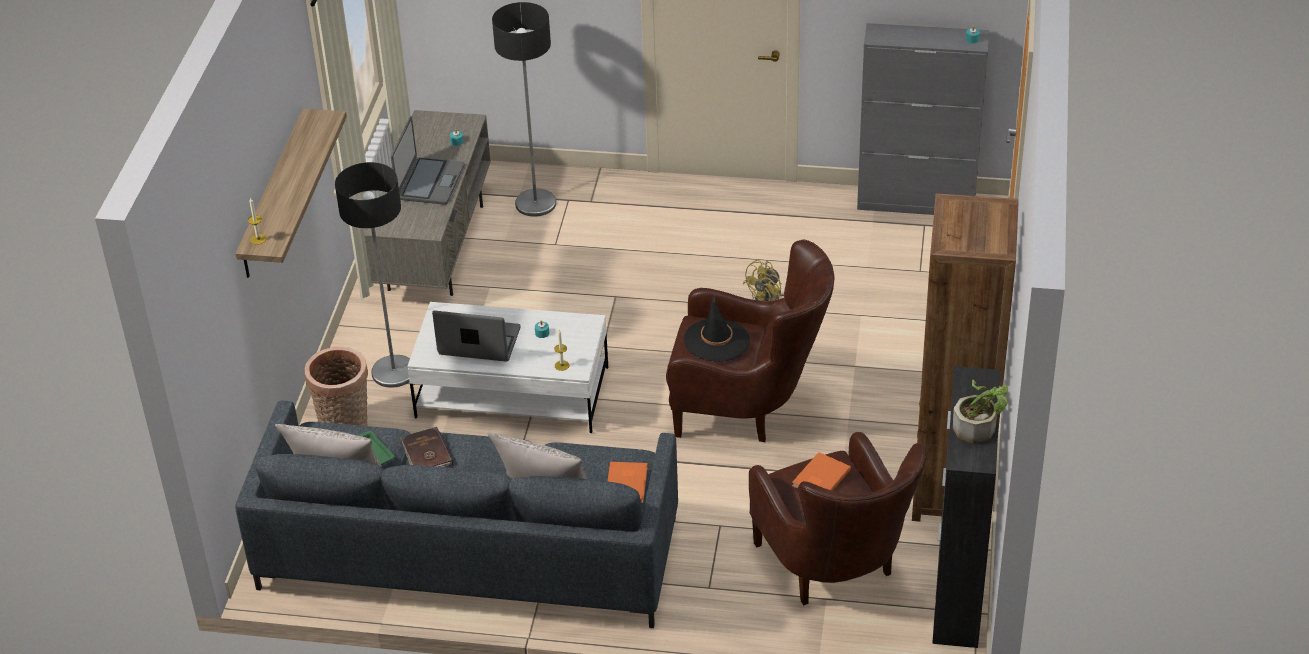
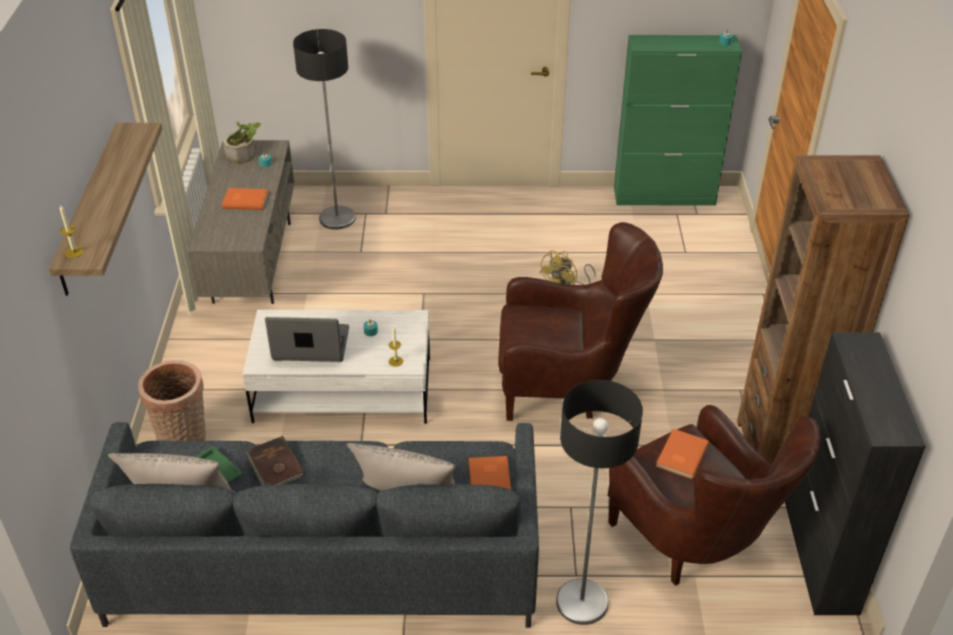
camera: 10 degrees left, 0 degrees up
floor lamp [335,162,410,388] -> floor lamp moved to [556,380,643,625]
laptop [391,116,465,205] -> orange book [222,188,268,210]
black hat [684,296,750,362] -> none
grey cabinet [857,23,989,215] -> green cabinet [614,35,742,205]
potted plant [953,380,1008,444] -> potted plant moved to [223,121,261,164]

